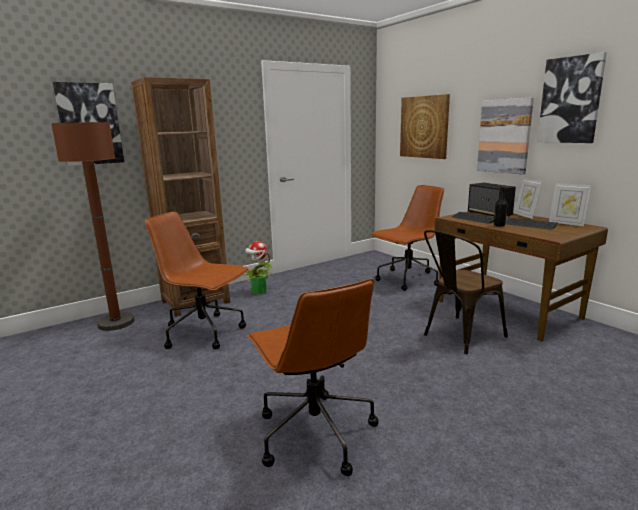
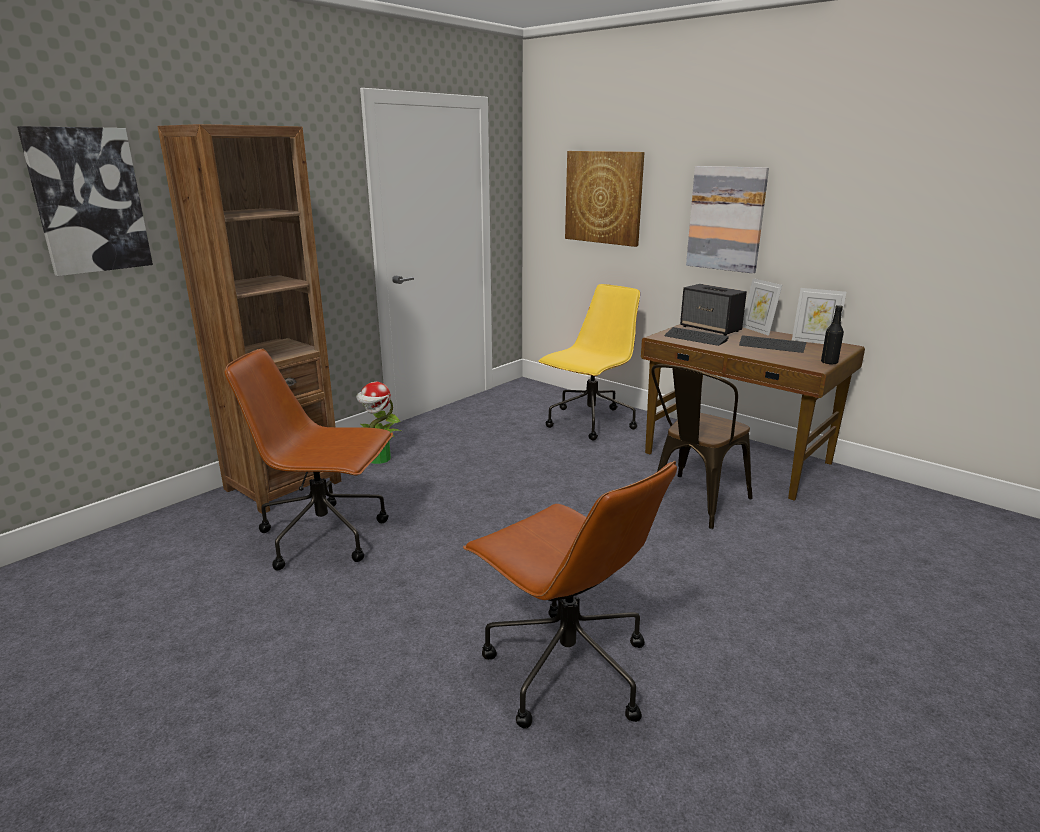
camera: 15 degrees left, 5 degrees up
brown floor lamp [51,122,134,331] -> none
brown office chair [370,185,444,291] -> yellow office chair [539,284,640,440]
black bottle [494,186,507,227] -> black bottle moved to [821,305,844,365]
picture [537,52,607,143] -> none

